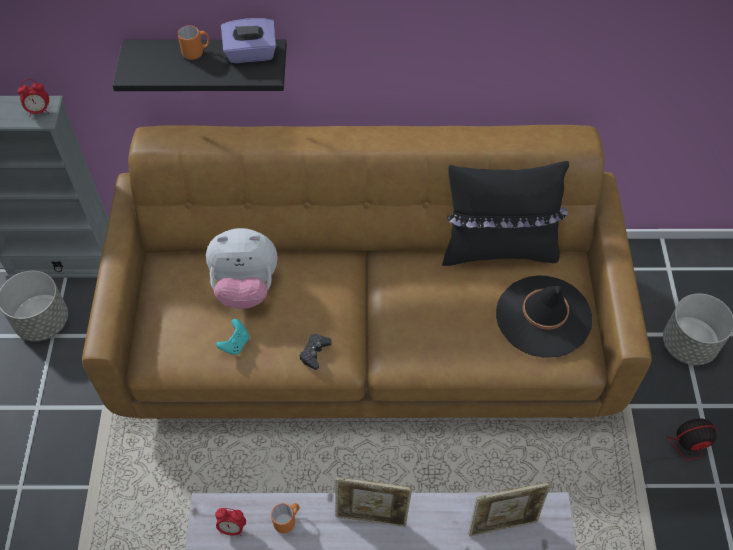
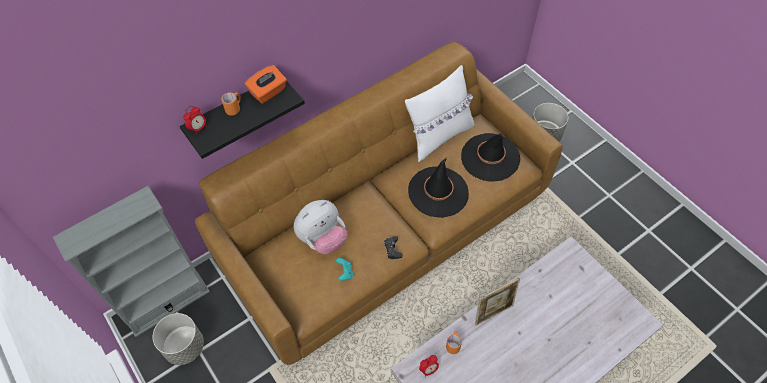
camera: 35 degrees left, 0 degrees up
alarm clock [17,79,49,117] -> alarm clock moved to [183,106,207,135]
purple tissue box [221,18,276,63] -> orange tissue box [245,65,287,104]
black pillow [442,161,569,266] -> white pillow [405,65,474,162]
picture frame [469,482,551,536] -> none
fan [642,419,717,538] -> none
none -> black hat [408,158,469,218]

